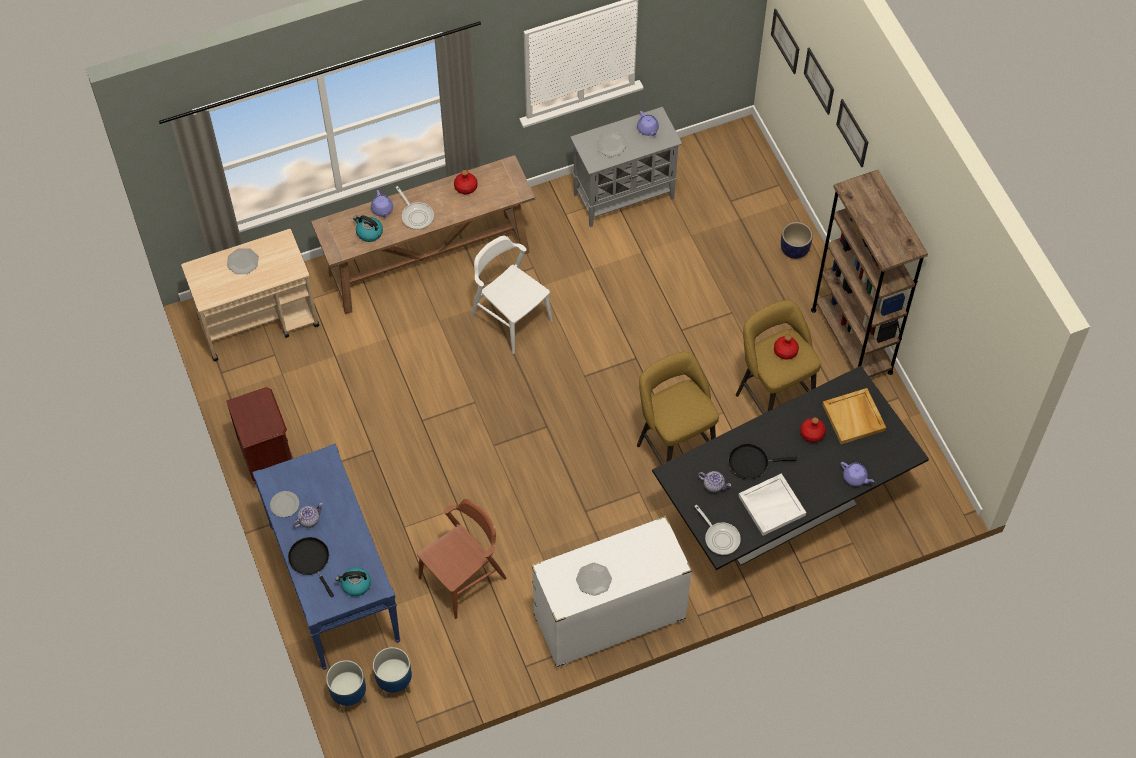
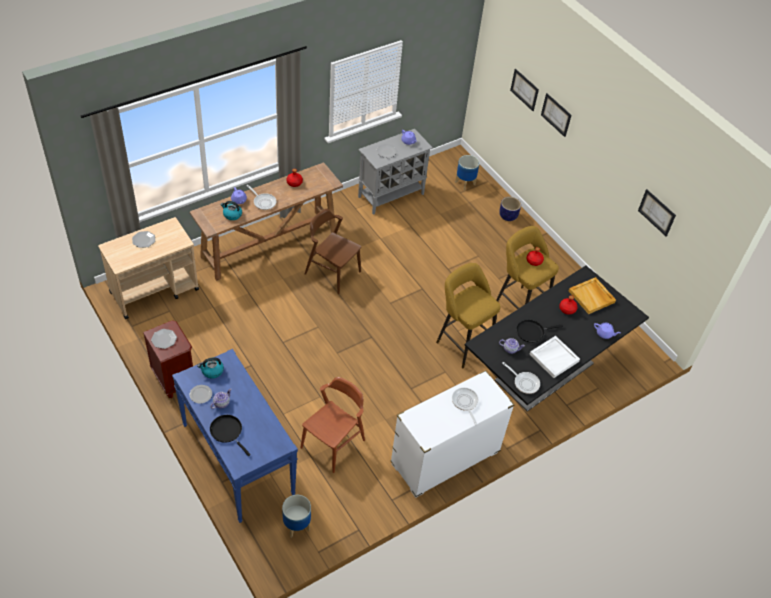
camera: 15 degrees left, 10 degrees down
planter [326,660,367,713] -> planter moved to [455,155,480,190]
kettle [335,567,371,596] -> kettle moved to [197,357,224,379]
white chair [471,236,553,354] -> brown chair [305,209,361,294]
plate [576,563,612,596] -> plate moved to [151,329,177,349]
picture [771,9,800,74] -> picture moved to [638,189,676,236]
brown bookcase [811,170,928,377] -> none
none -> frying pan [452,388,479,426]

